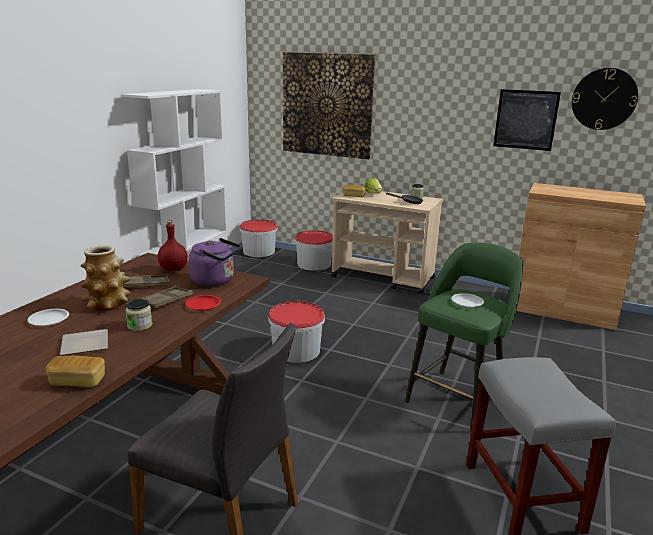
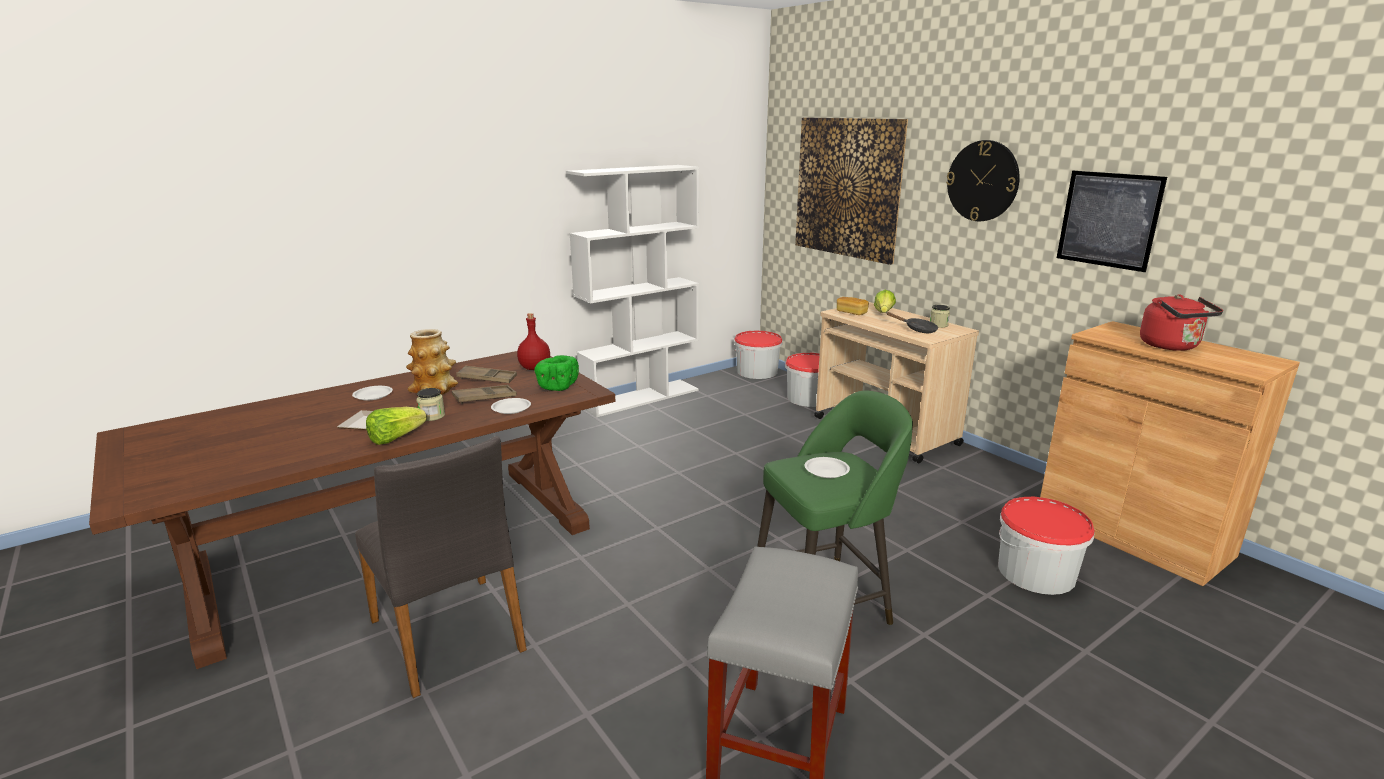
camera: 30 degrees right, 0 degrees up
bread [46,356,105,387] -> none
red plate [185,295,221,311] -> white plate [491,398,531,414]
purple kettle [189,238,241,286] -> green bowl [534,355,579,391]
bucket [268,301,325,363] -> bucket moved to [998,497,1095,595]
wall clock [572,68,638,130] -> wall clock moved to [946,140,1020,221]
none -> lettuce [366,407,427,445]
none -> red kettle [1140,294,1223,351]

